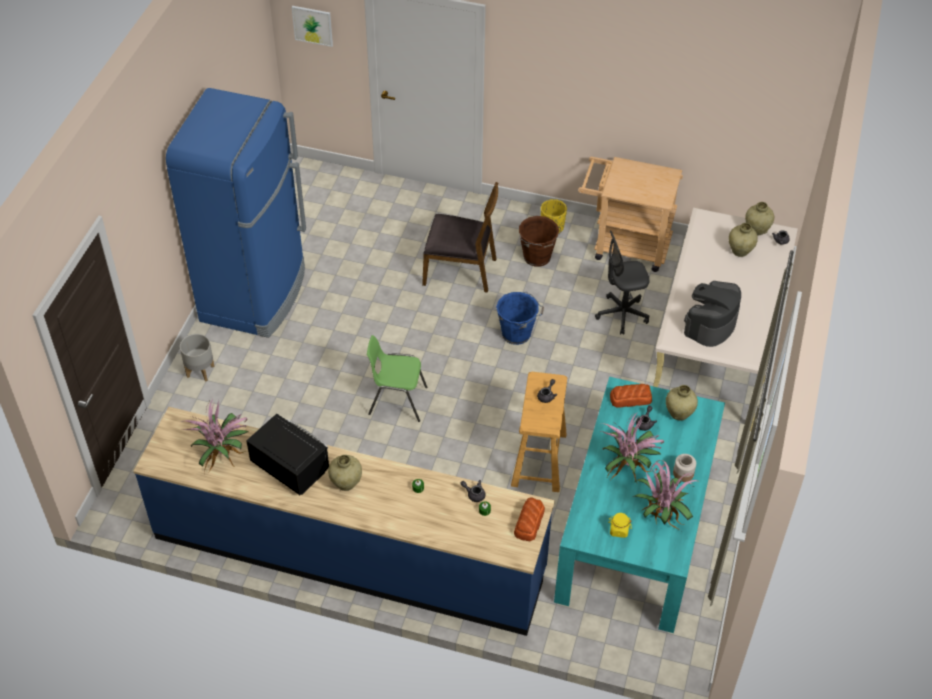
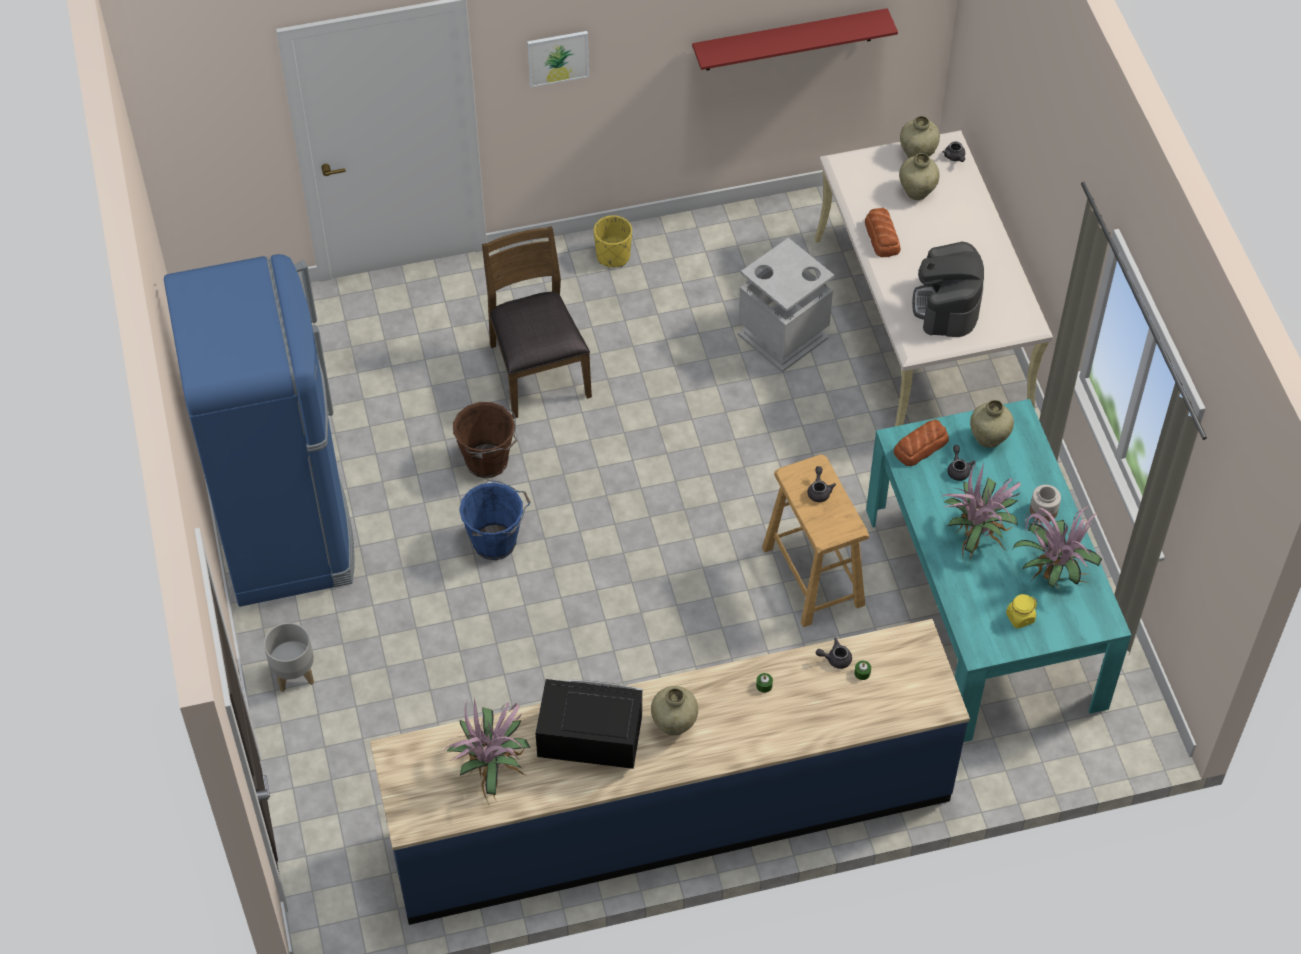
camera: 30 degrees left, 5 degrees up
picture [292,6,333,47] -> picture moved to [527,31,589,87]
green chair [367,335,427,422] -> none
brown chair [422,182,498,293] -> brown chair turned 90 degrees counterclockwise [482,226,592,419]
blue bucket [496,292,544,345] -> blue bucket moved to [459,480,530,560]
bread [514,497,545,541] -> bread moved to [865,208,901,257]
brown bucket [519,216,561,267] -> brown bucket moved to [453,402,517,478]
beige cart [578,157,683,272] -> none
grey office chair [595,231,650,335] -> grey trash can [738,238,834,372]
none -> red shelf [692,8,898,70]

